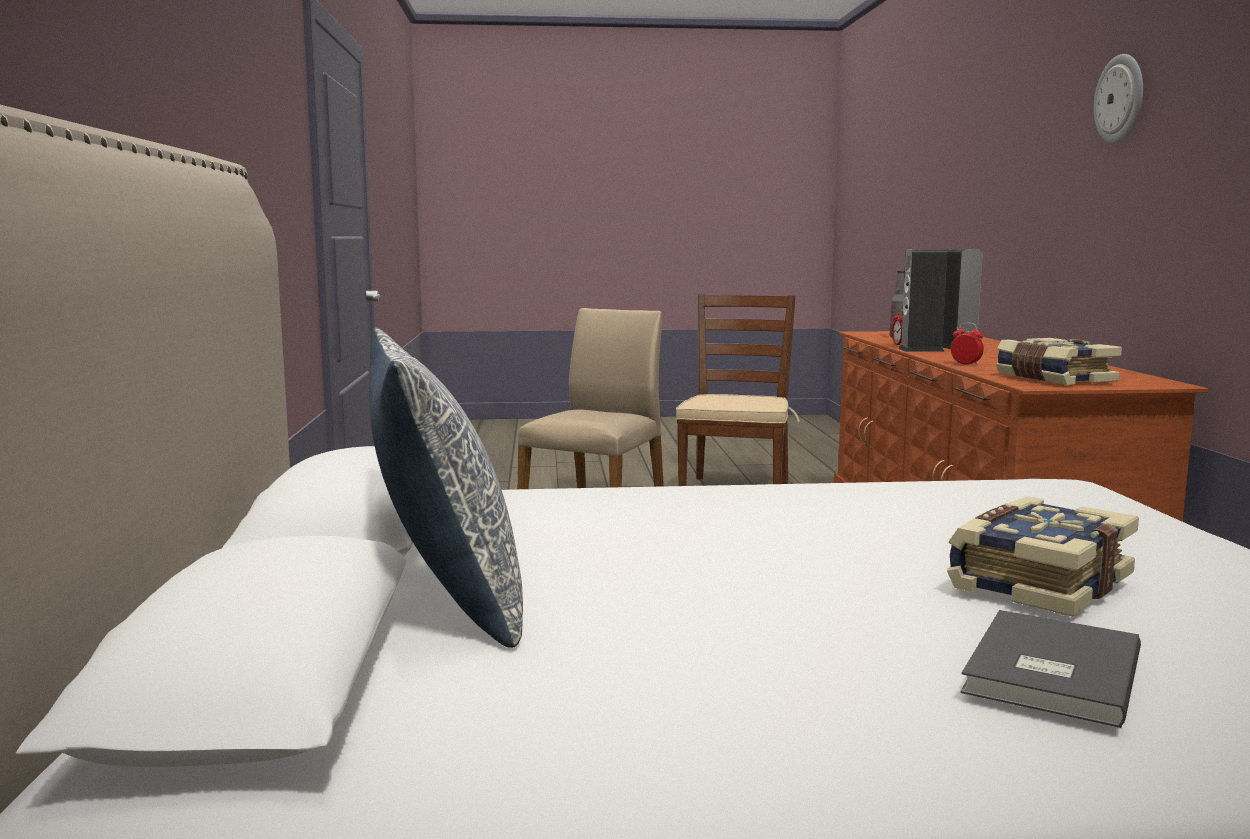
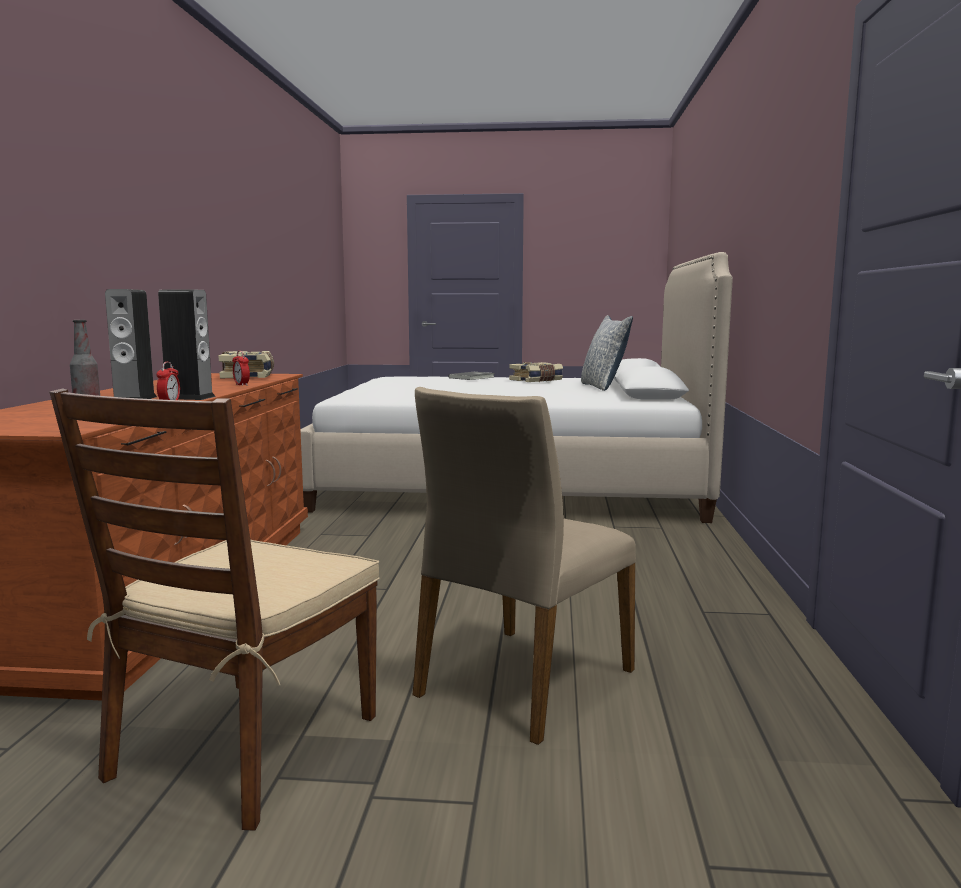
camera: 170 degrees left, 0 degrees up
book [947,497,1139,617] -> book moved to [509,362,563,382]
wall clock [1094,54,1143,143] -> none

